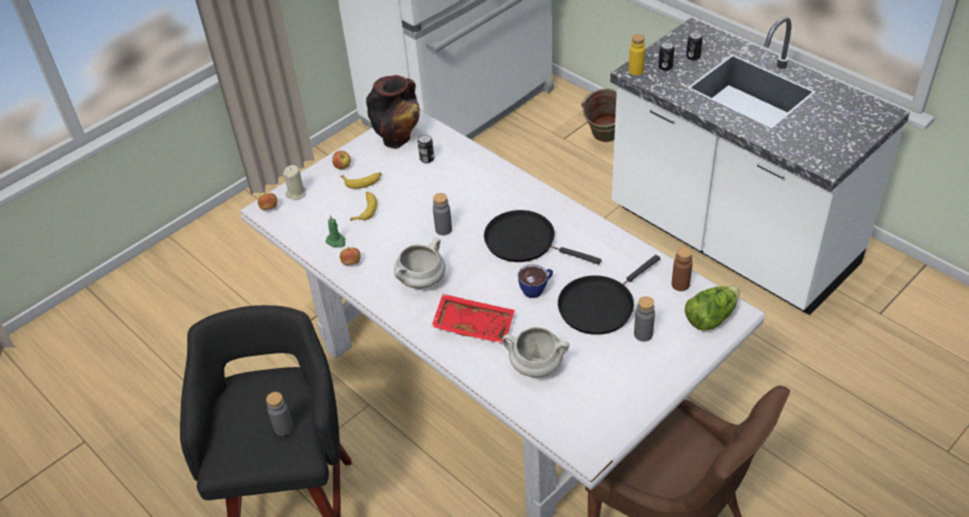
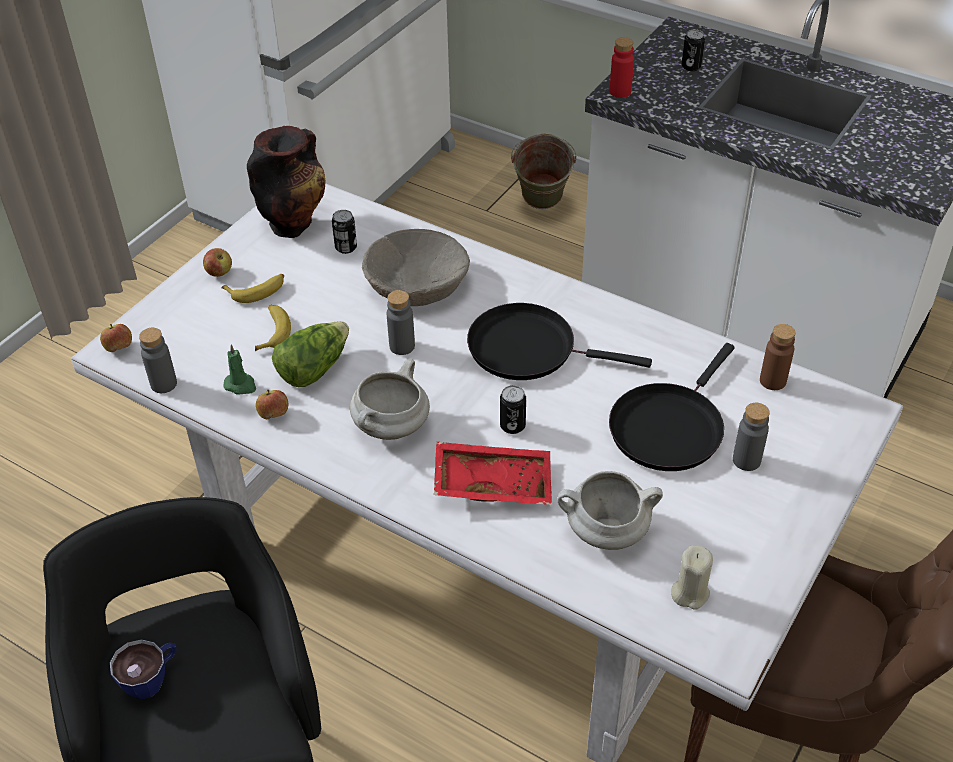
camera: 15 degrees left, 0 degrees up
grey bottle [266,392,294,436] -> grey bottle moved to [139,328,177,393]
beige candle [283,165,306,200] -> beige candle moved to [671,545,713,609]
cup [518,264,553,298] -> cup moved to [110,639,176,699]
yellow bottle [629,34,645,75] -> red bottle [610,37,634,98]
can [658,42,675,71] -> can moved to [500,385,526,434]
lettuce [685,286,740,331] -> lettuce moved to [272,321,349,387]
none -> beige bowl [362,229,470,306]

